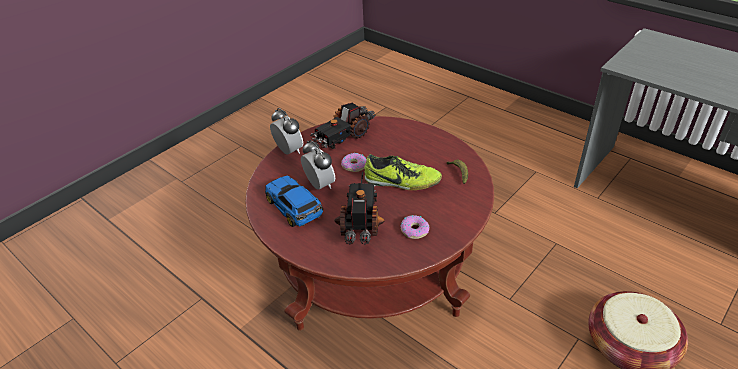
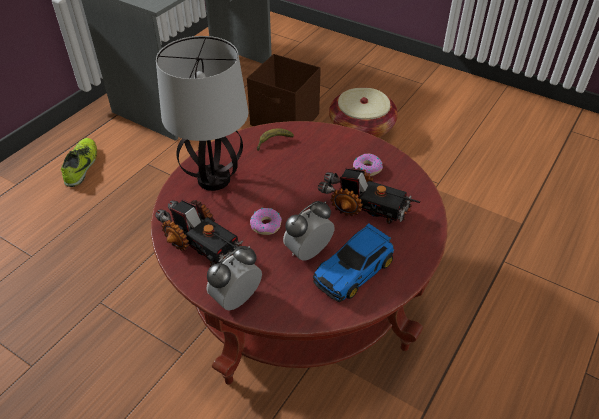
camera: 100 degrees left, 5 degrees up
toy truck [334,172,385,245] -> toy truck turned 150 degrees counterclockwise [318,167,420,224]
shoe [364,154,442,190] -> shoe moved to [61,138,97,187]
none -> table lamp [156,36,248,191]
none -> brown storage box [247,54,321,126]

